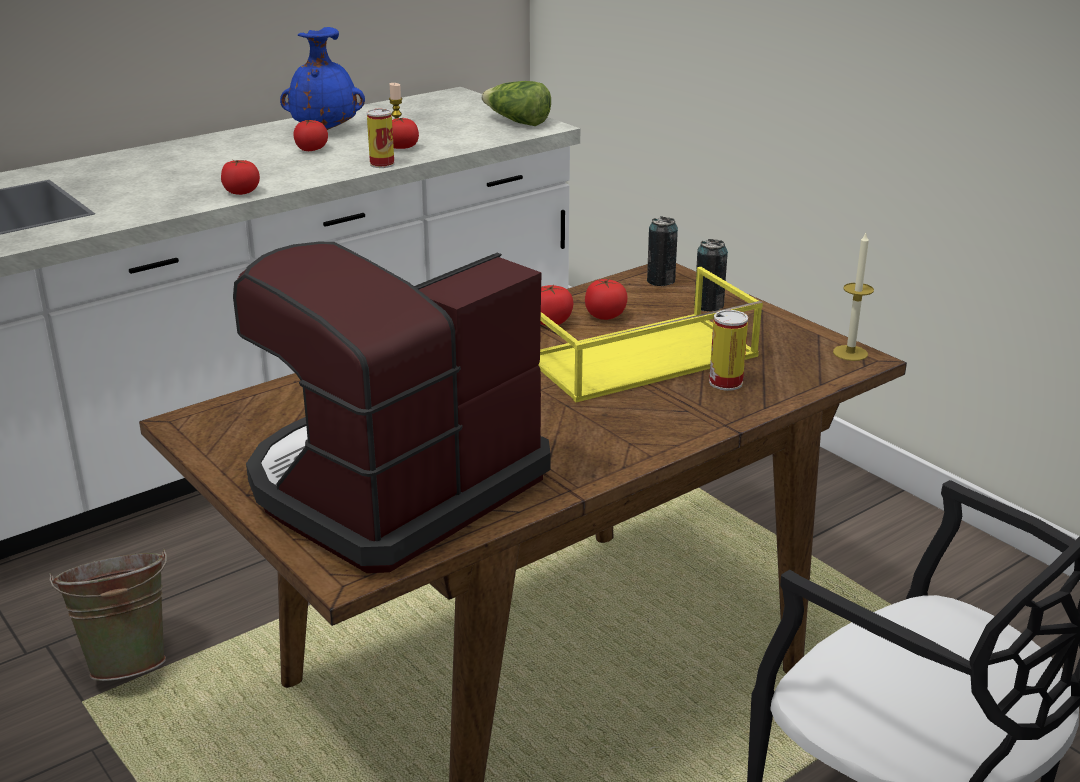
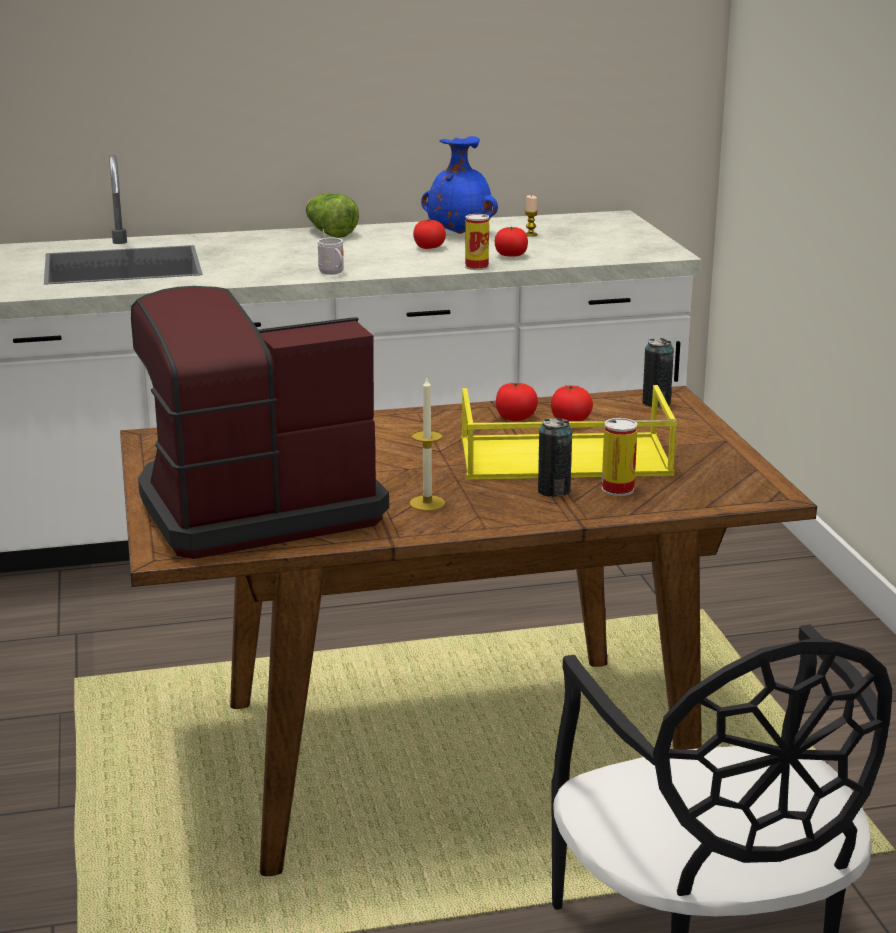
camera: 25 degrees right, 5 degrees down
green bucket [49,549,167,681] -> none
tomato [221,160,260,195] -> white mug [318,229,344,275]
lettuce [481,81,551,126] -> lettuce moved to [306,193,359,238]
can [694,239,728,311] -> can moved to [538,417,572,497]
candle [833,233,874,361] -> candle moved to [410,378,445,511]

